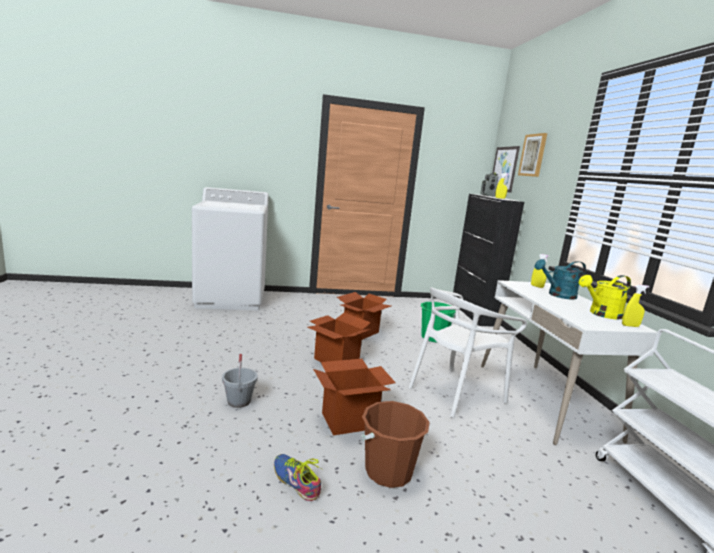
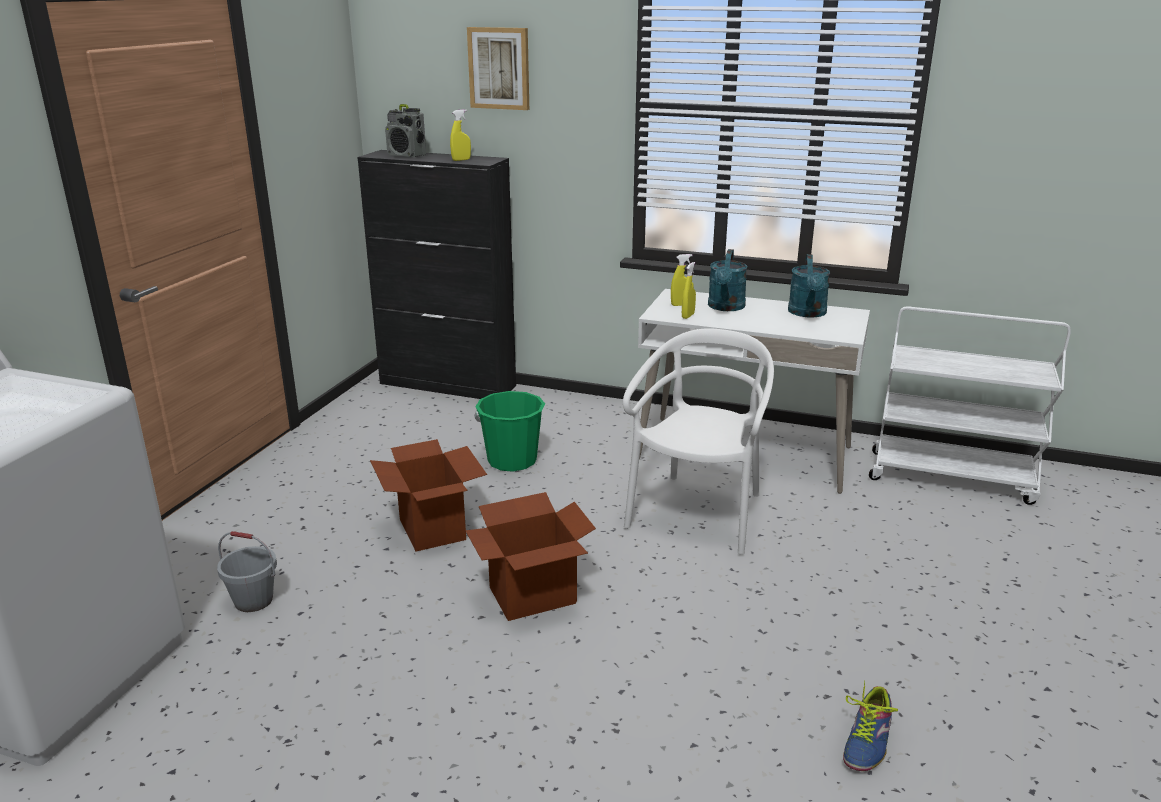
camera: 60 degrees left, 10 degrees up
grey bucket [222,354,258,408] -> grey bucket moved to [217,531,277,612]
shoe [274,454,322,501] -> shoe turned 45 degrees counterclockwise [843,681,898,771]
cardboard box [313,359,396,436] -> none
brown bucket [361,401,430,488] -> none
white chair [409,287,527,418] -> white chair turned 150 degrees counterclockwise [623,328,774,555]
picture [492,146,520,193] -> none
yellow watering can [579,275,631,319] -> turquoise watering can [788,254,830,318]
yellow spray bottle [622,285,649,327] -> yellow spray bottle moved to [682,262,696,319]

